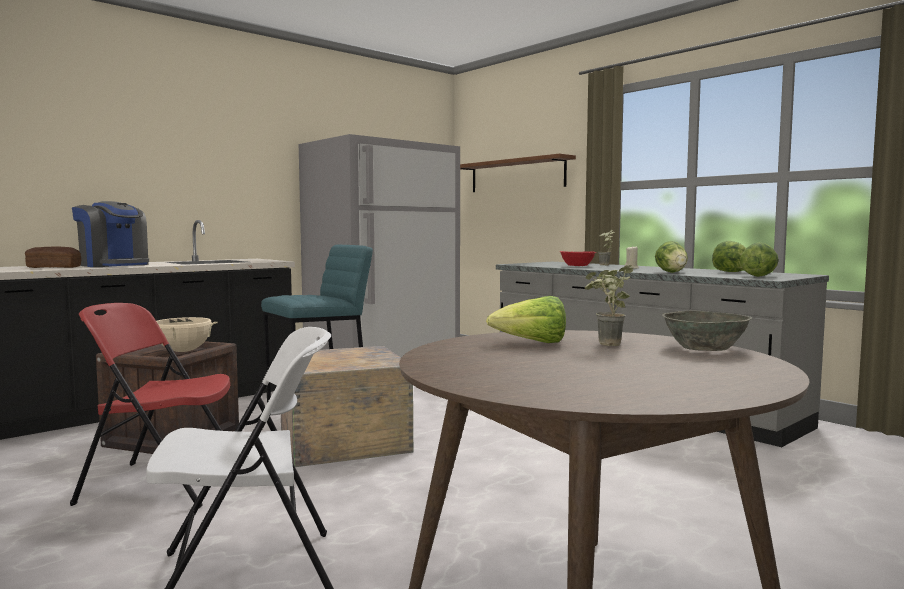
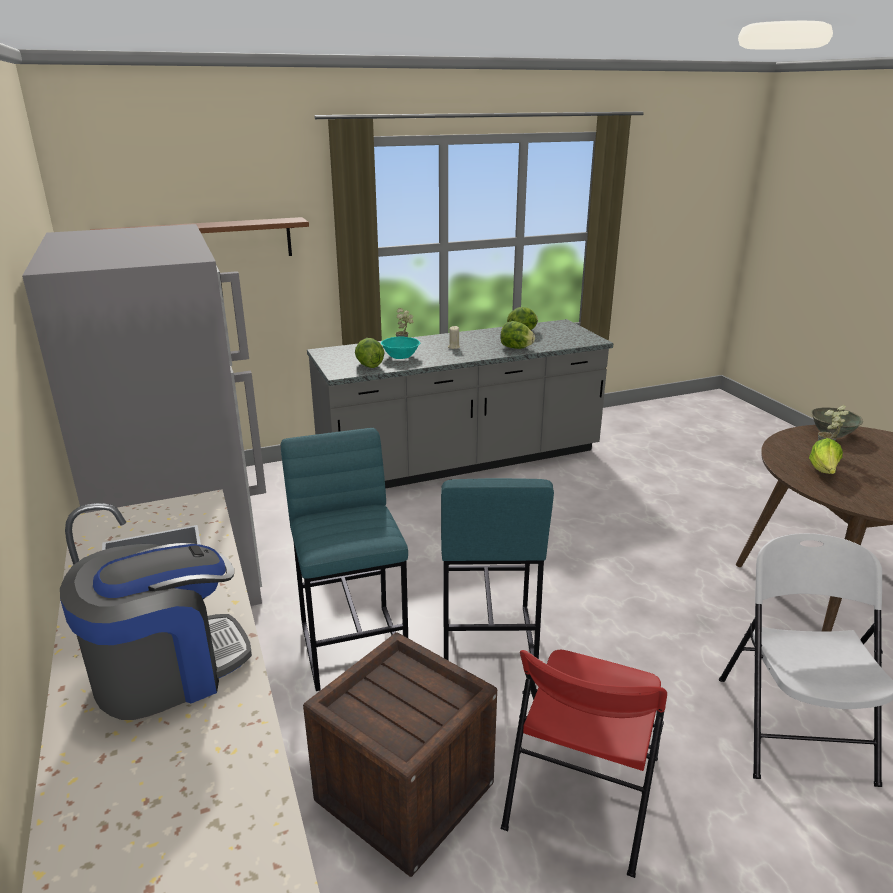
camera: 70 degrees left, 20 degrees up
bread [25,246,81,268] -> none
beige cooking pot [156,317,218,352] -> none
crate [281,346,413,467] -> turquoise stool [441,478,554,661]
red bowl [560,251,596,266] -> turquoise bowl [381,336,420,359]
lettuce [740,242,779,277] -> lettuce moved to [355,338,385,368]

